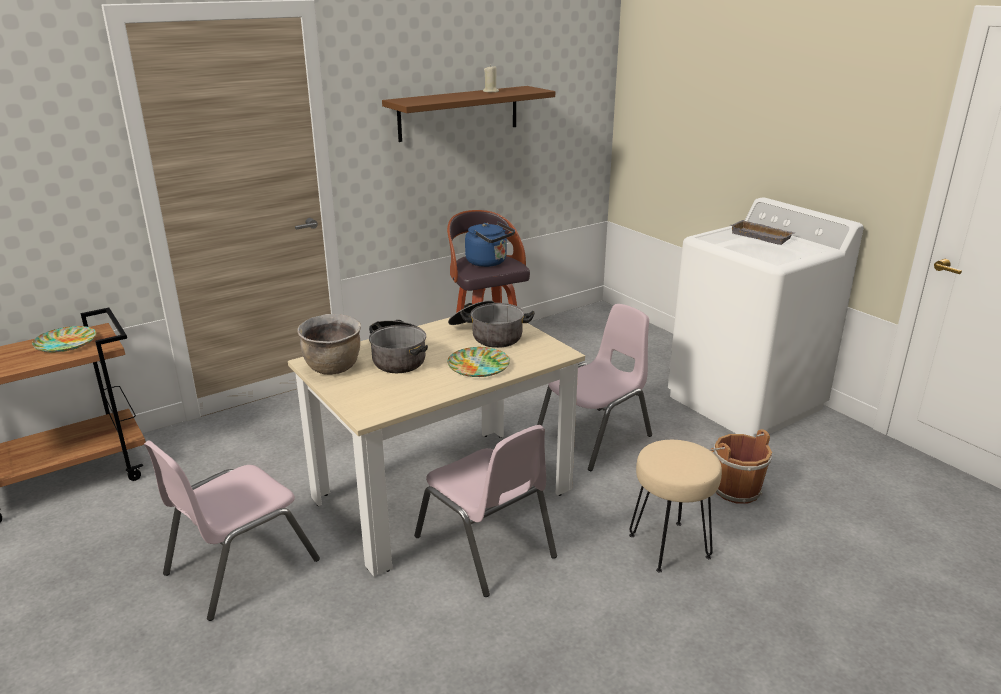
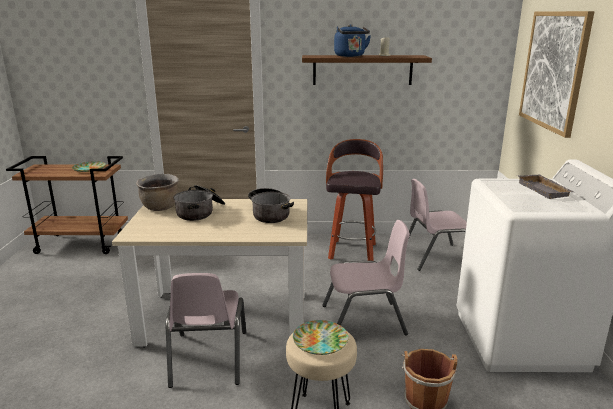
camera: 35 degrees right, 5 degrees down
pink chair [144,440,320,621] -> pink chair moved to [409,179,467,271]
plate [447,347,510,377] -> plate moved to [293,320,349,355]
blue kettle [465,221,515,267] -> blue kettle moved to [334,24,371,57]
none -> picture [519,11,594,138]

